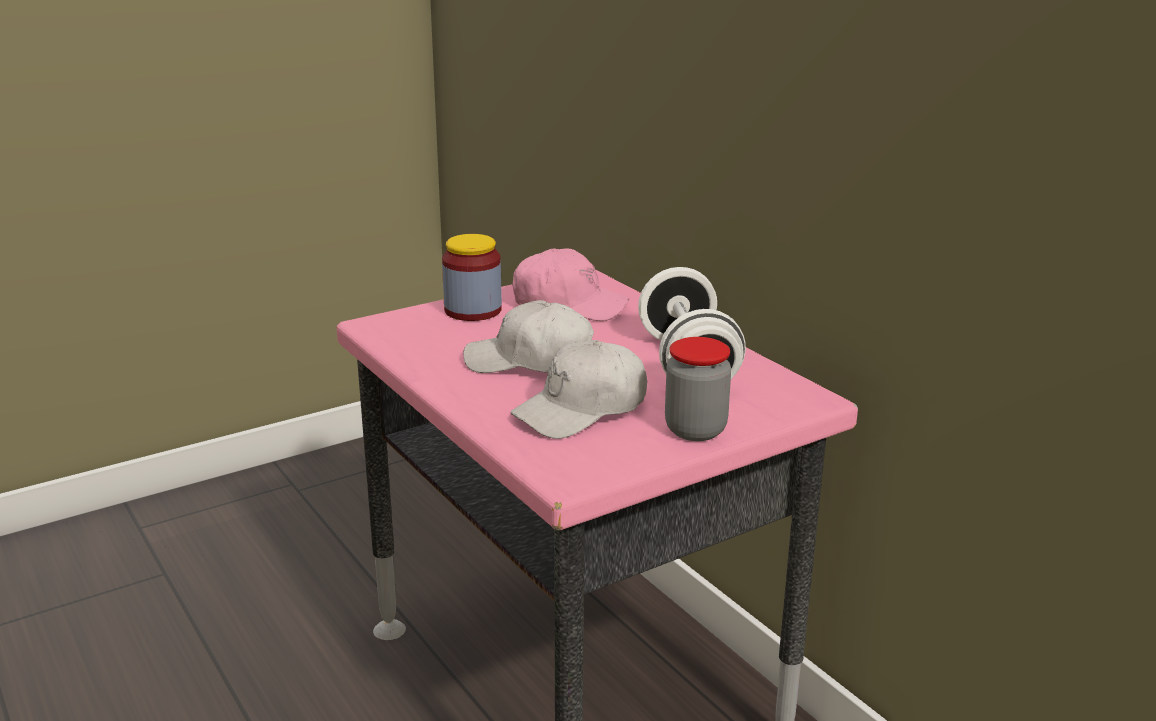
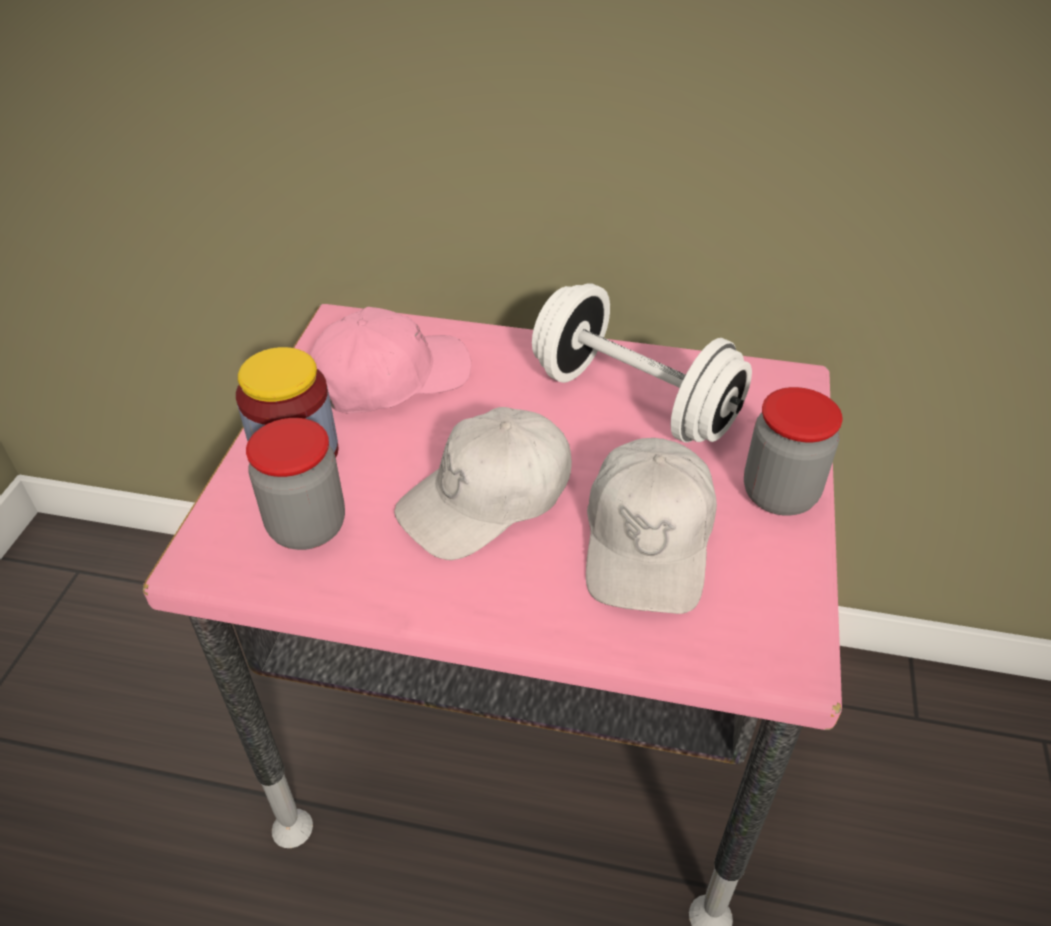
camera: 45 degrees left, 20 degrees up
none -> jar [246,418,345,550]

